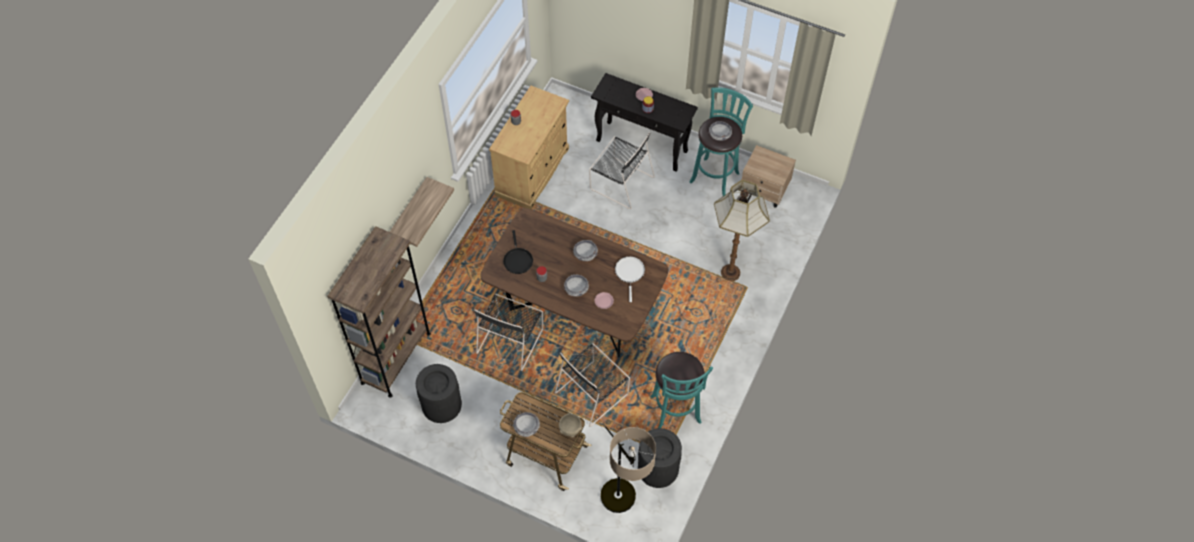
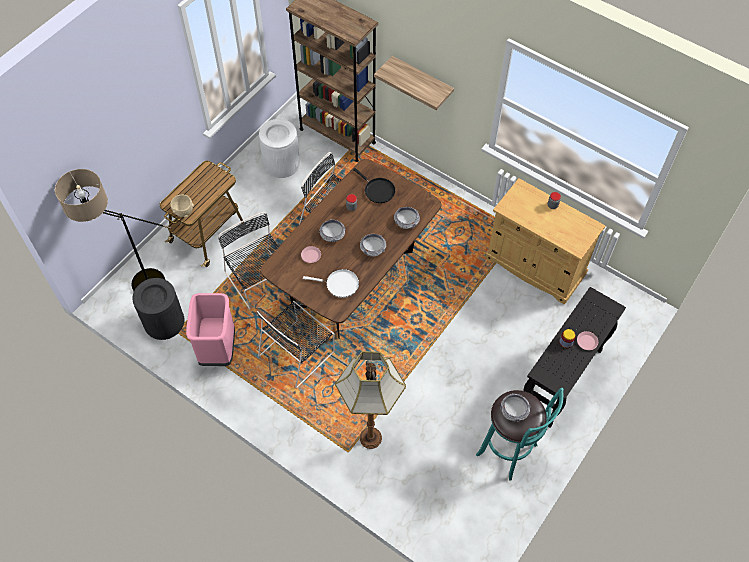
camera: 100 degrees right, 0 degrees up
black trash can [416,364,462,423] -> white trash can [259,119,300,178]
black frying pan [503,230,533,274] -> black frying pan turned 135 degrees counterclockwise [353,168,396,203]
bowl [513,412,540,437] -> bowl moved to [394,207,420,229]
black chair [589,132,655,209] -> black chair moved to [257,301,335,388]
turquoise stool [650,352,713,428] -> pink trash can [186,293,235,366]
beige nightstand [742,145,796,207] -> none

